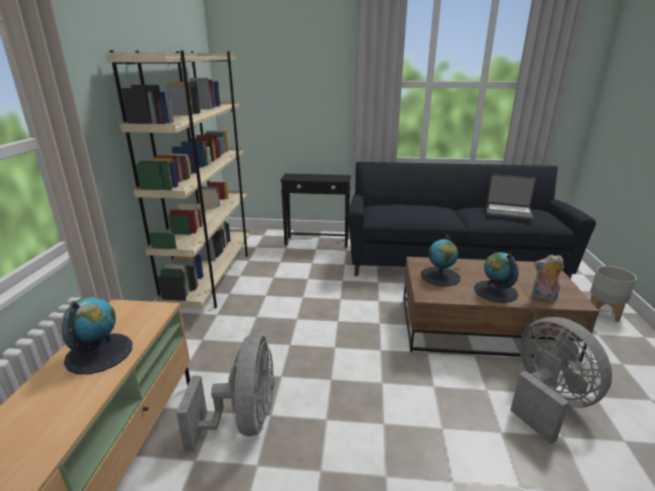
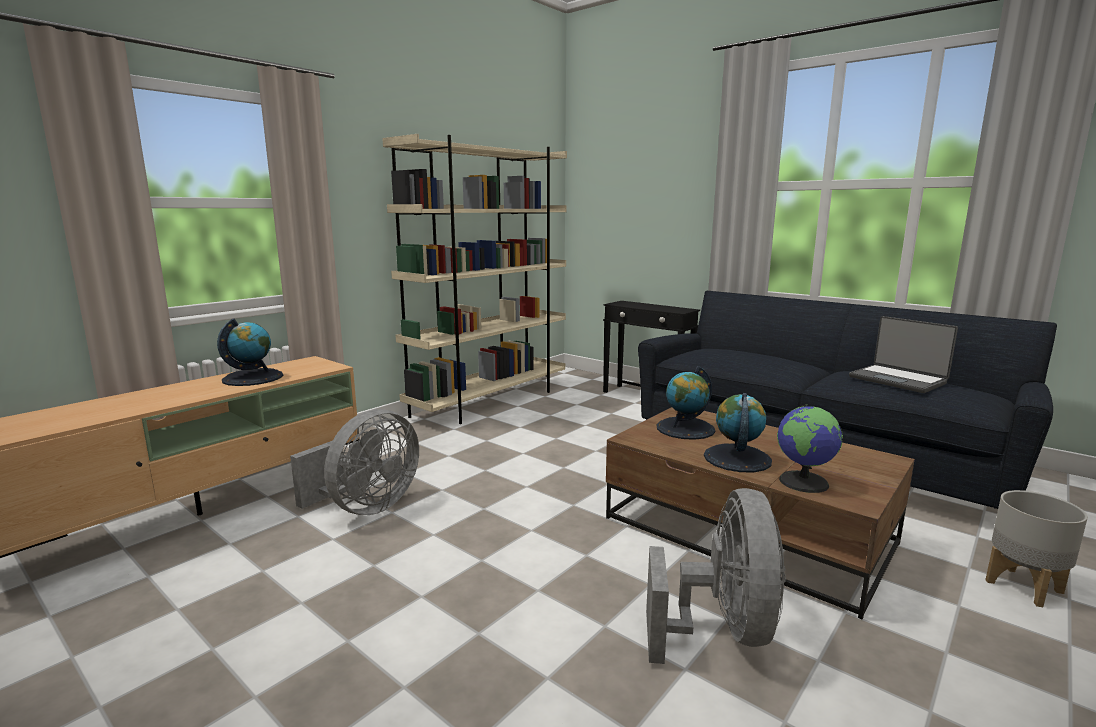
camera: 35 degrees right, 10 degrees down
plush toy [532,255,564,301] -> globe [777,404,843,493]

